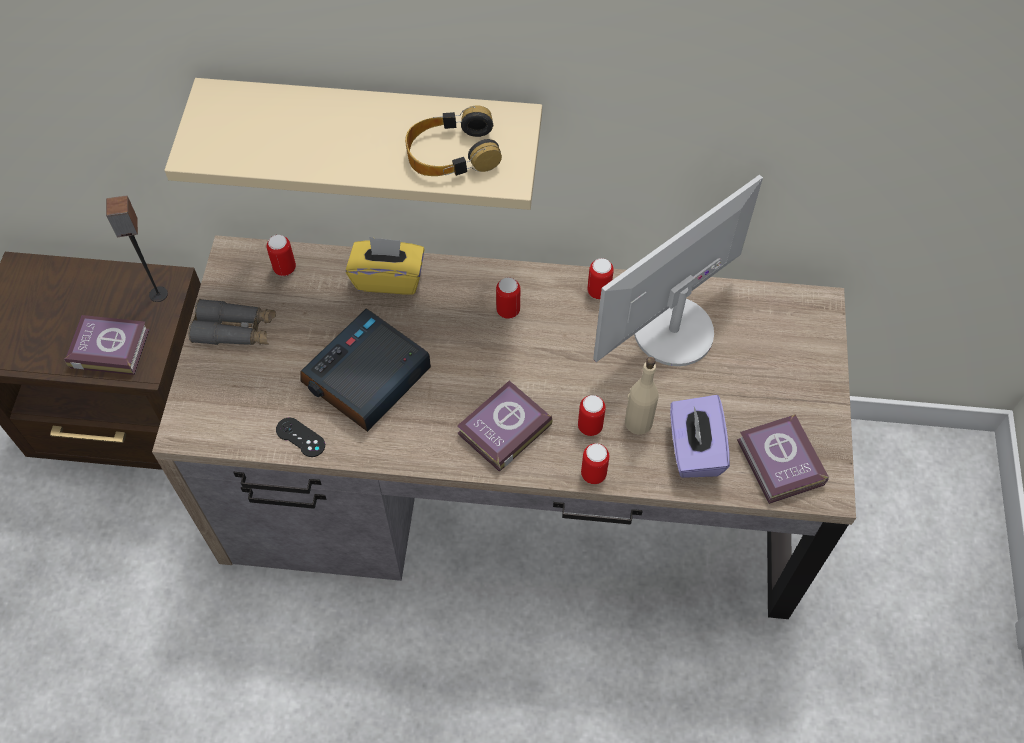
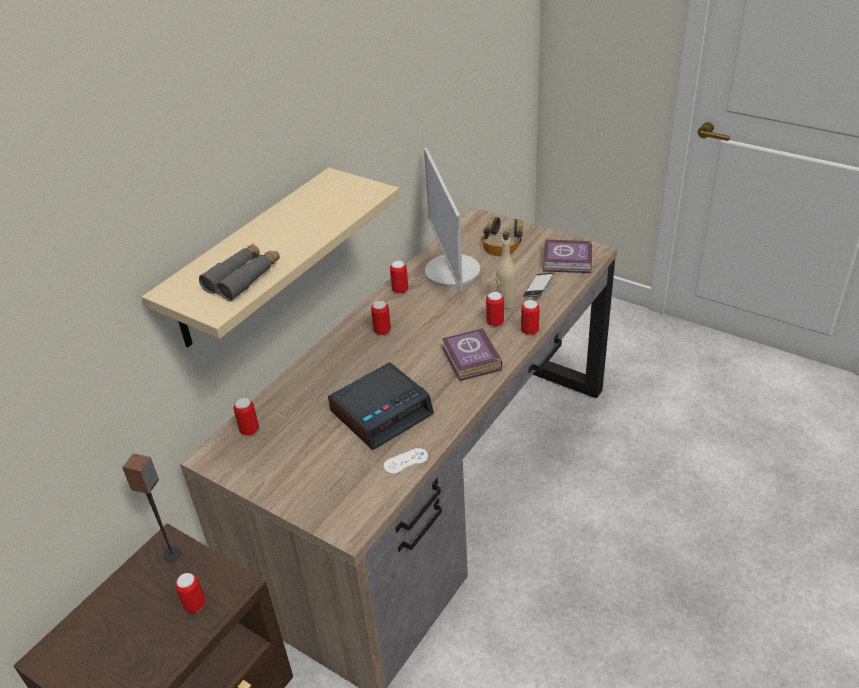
camera: 60 degrees left, 20 degrees down
book [65,315,149,375] -> can [175,573,205,613]
grey binoculars [188,299,276,345] -> grey binoculars moved to [199,243,280,301]
black game controller [276,418,325,457] -> white game controller [384,448,428,474]
alarm clock [301,309,431,432] -> alarm clock turned 105 degrees counterclockwise [328,362,434,450]
yellow tissue box [346,236,425,294] -> none
headphones [405,105,502,176] -> headphones moved to [482,217,523,256]
purple tissue box [670,395,730,478] -> phone [523,273,555,297]

